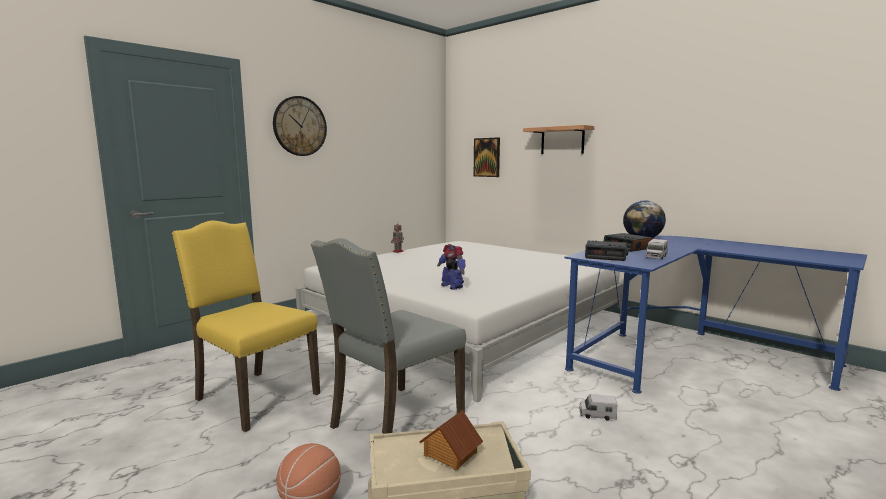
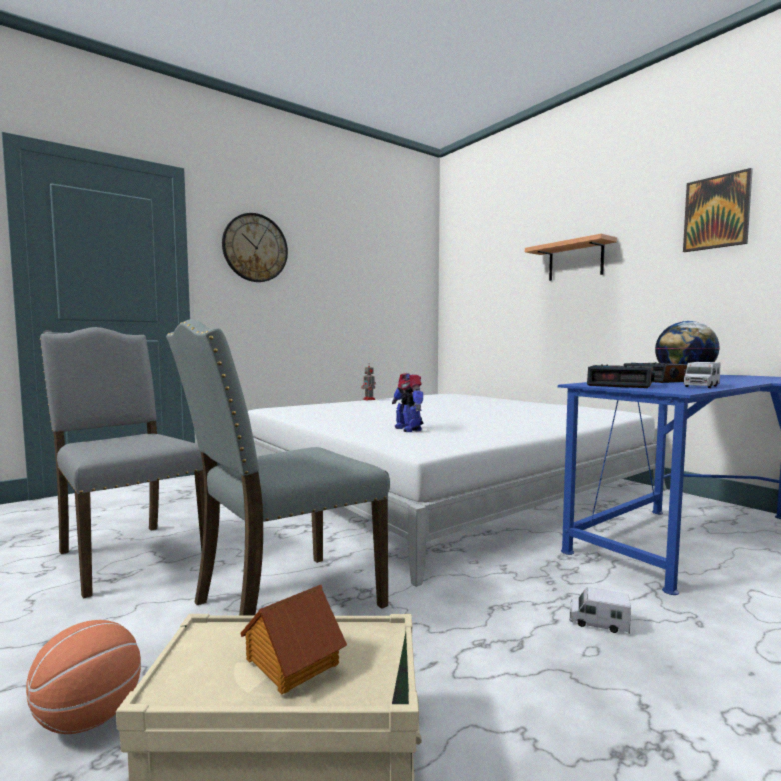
camera: 10 degrees right, 5 degrees down
yellow chair [172,221,320,432] -> grey chair [40,327,204,598]
picture [474,137,500,177] -> picture moved to [683,168,753,252]

